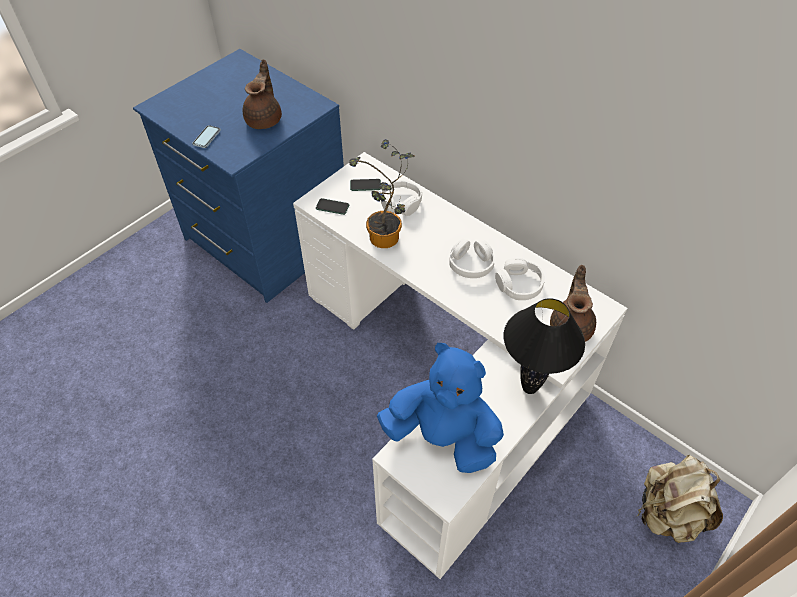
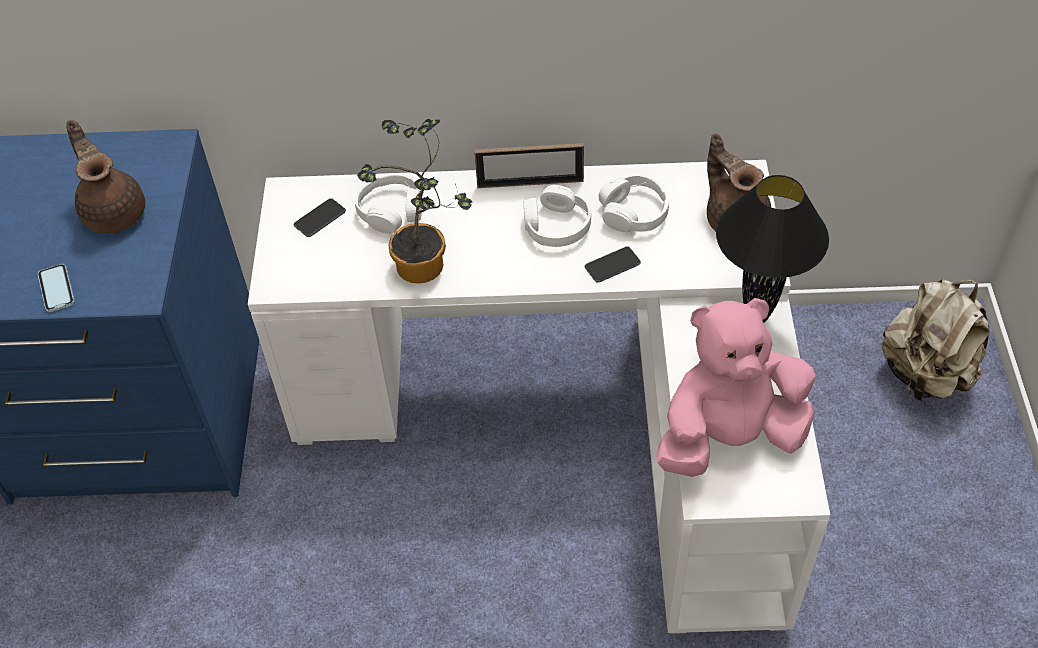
camera: 40 degrees left, 0 degrees up
phone [316,198,349,215] -> phone moved to [585,246,641,283]
blue plush toy [377,343,504,473] -> pink plush toy [656,298,816,477]
none -> picture frame [474,143,584,188]

